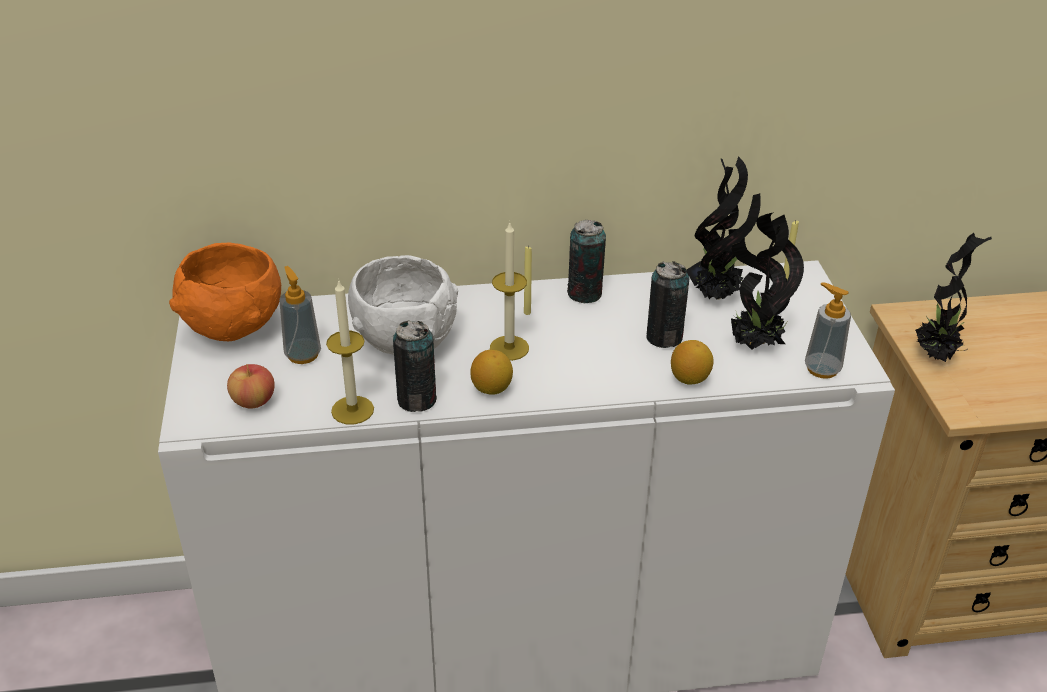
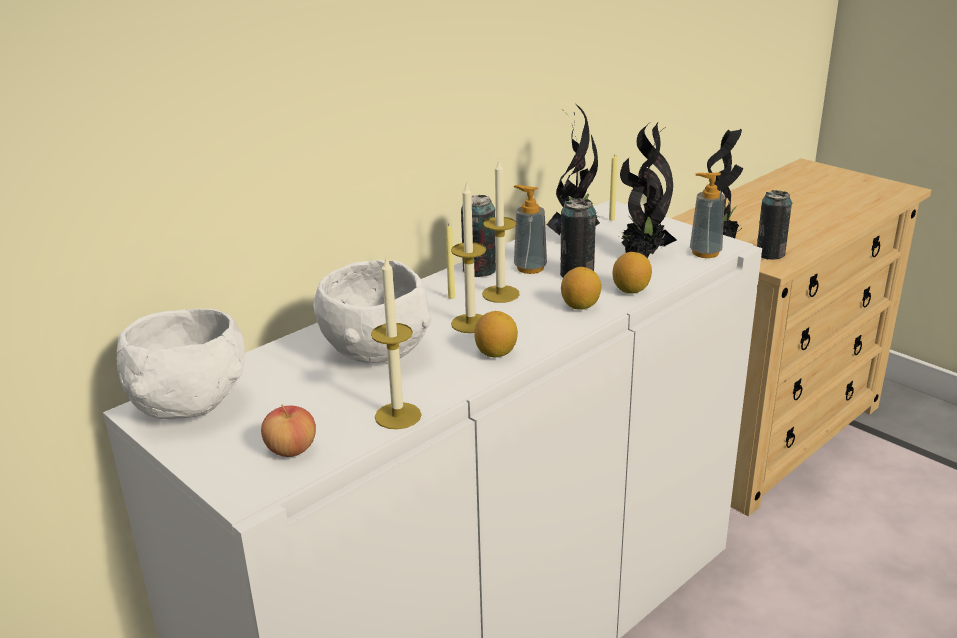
camera: 35 degrees left, 10 degrees down
orange bowl [169,243,281,341] -> white bowl [117,308,245,419]
soap dispenser [279,266,321,364] -> soap dispenser moved to [514,185,547,274]
can [393,320,437,412] -> can moved to [757,190,792,260]
none -> candle [482,161,520,303]
none -> lemon [561,267,601,310]

